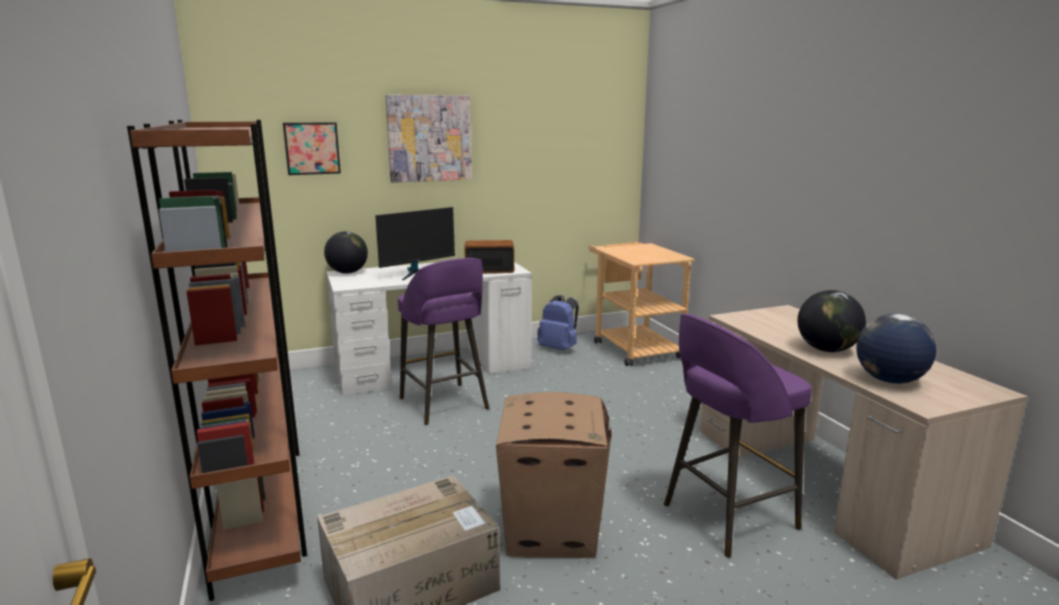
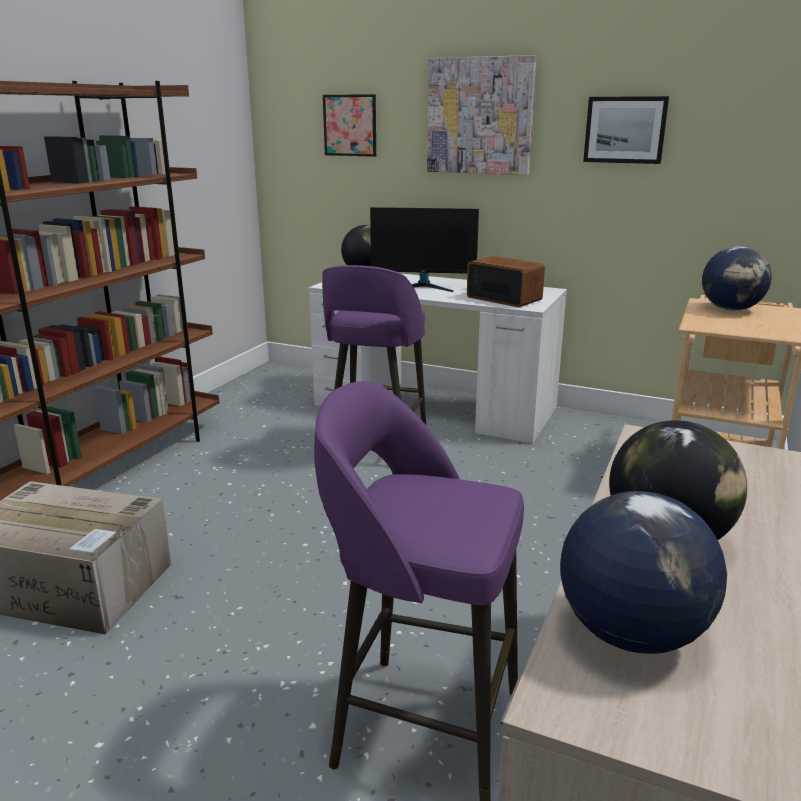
camera: 45 degrees right, 5 degrees up
cardboard box [496,392,612,558] -> none
blue backpack [537,295,579,351] -> none
none -> picture [583,96,669,164]
none -> globe [702,246,772,311]

